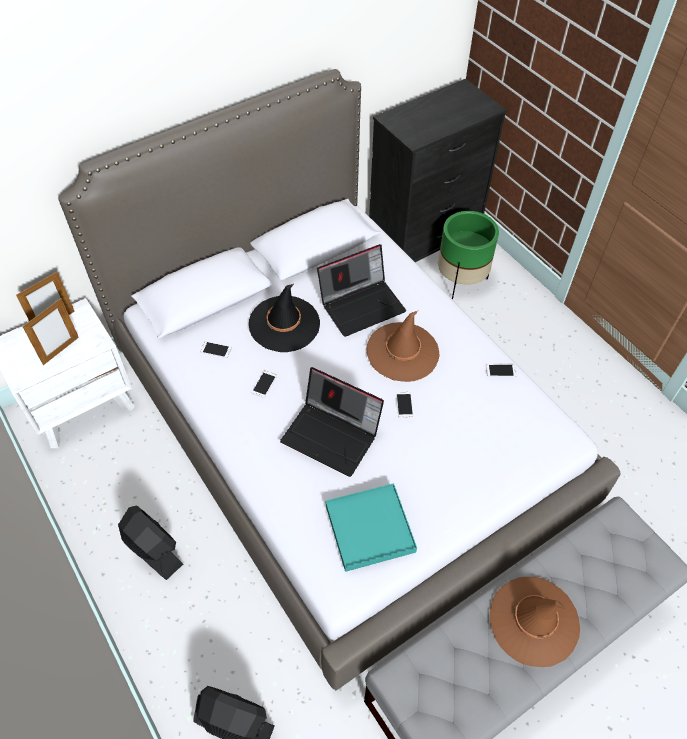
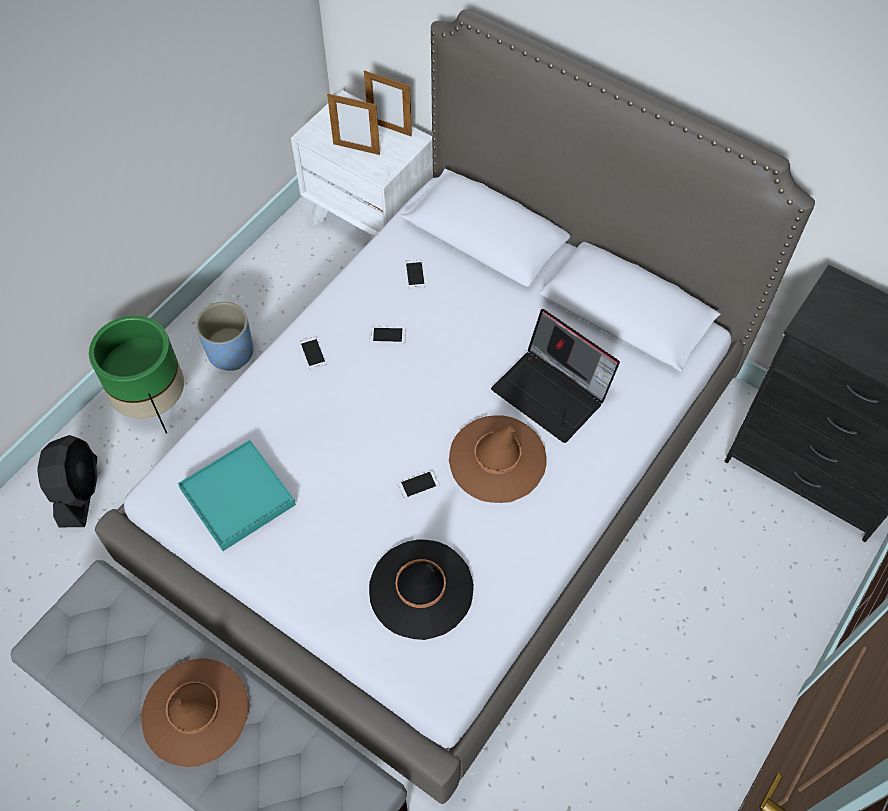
camera: 70 degrees right, 5 degrees up
black fan [118,506,183,580] -> blue planter [196,302,253,371]
black hat [249,284,320,352] -> black hat moved to [369,539,474,640]
laptop [280,367,384,477] -> none
green planter [438,211,499,300] -> green planter moved to [89,315,184,433]
phone [486,364,517,377] -> phone moved to [300,337,326,370]

